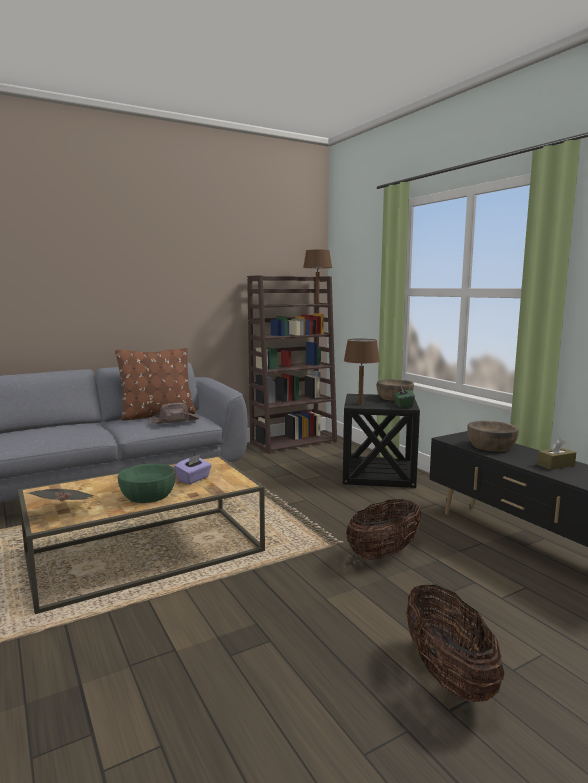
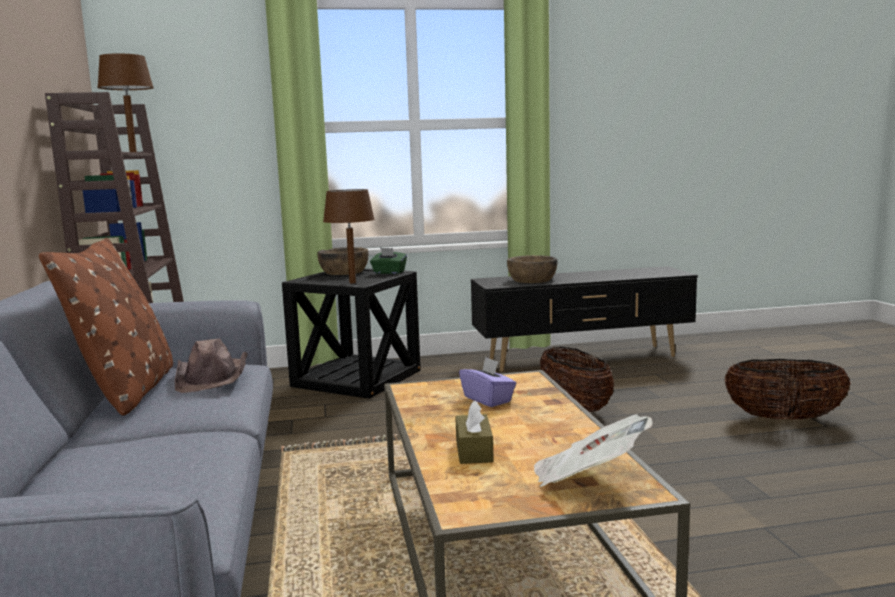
camera: 70 degrees left, 0 degrees up
green bowl [118,463,176,503] -> none
brown tissue box [537,439,576,470] -> brown tissue box moved to [455,400,494,464]

